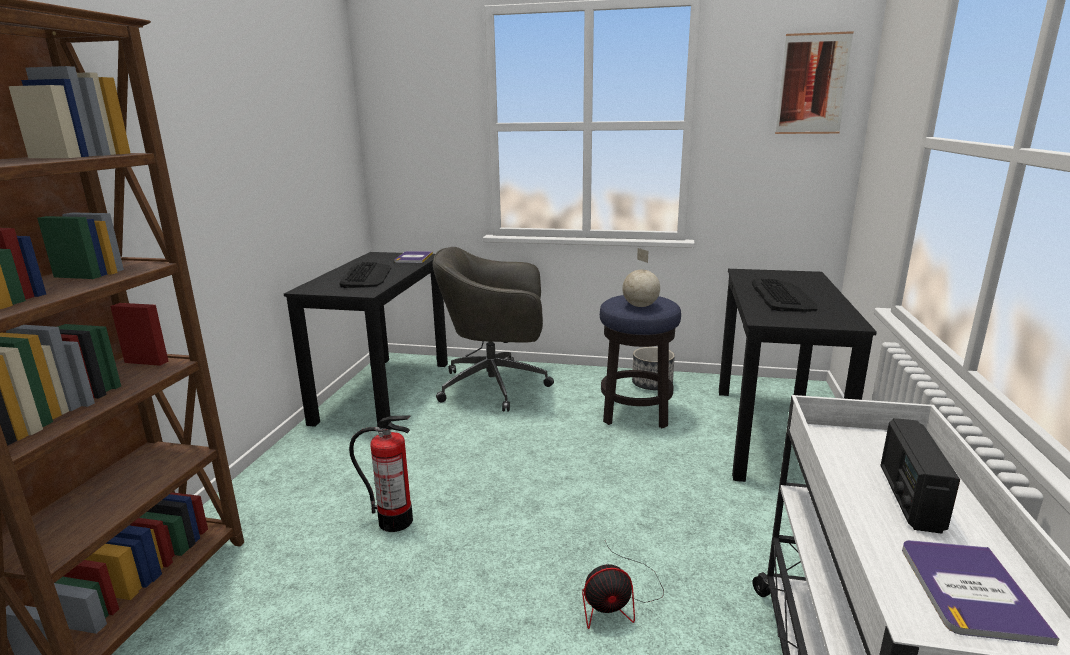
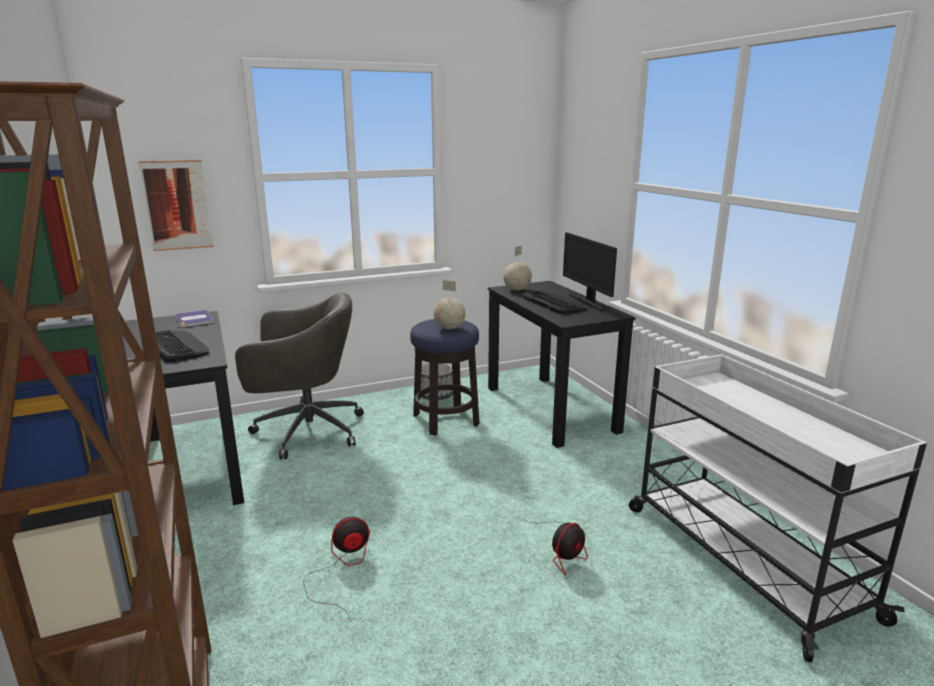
camera: 35 degrees left, 0 degrees up
fire extinguisher [349,415,413,532] -> fan [303,517,370,622]
grey office chair [432,247,554,411] -> grey office chair turned 150 degrees counterclockwise [235,293,364,459]
picture [775,31,854,134] -> picture moved to [138,160,213,251]
radio [880,418,960,534] -> none
book [902,540,1059,646] -> none
none -> globe [503,245,532,291]
none -> monitor [563,232,617,311]

